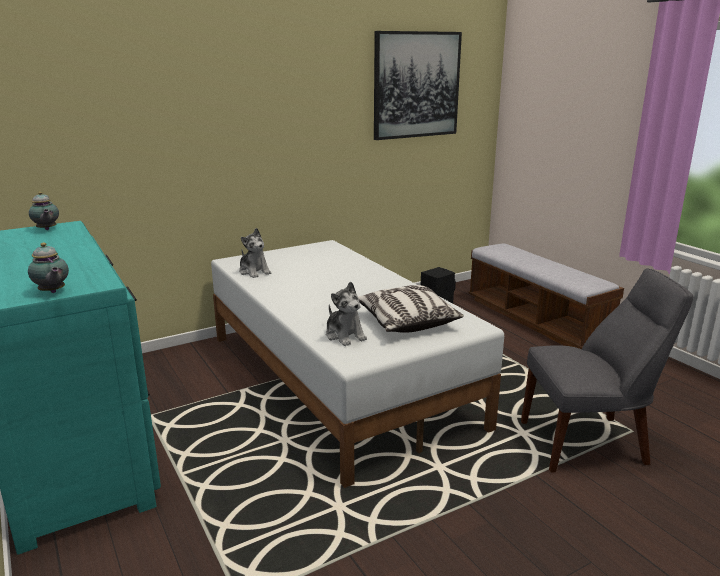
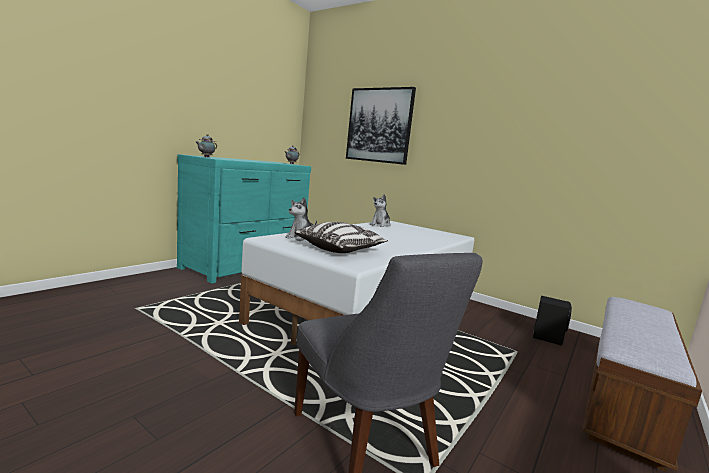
camera: 65 degrees right, 10 degrees down
picture [374,31,462,140] -> picture moved to [346,87,416,165]

